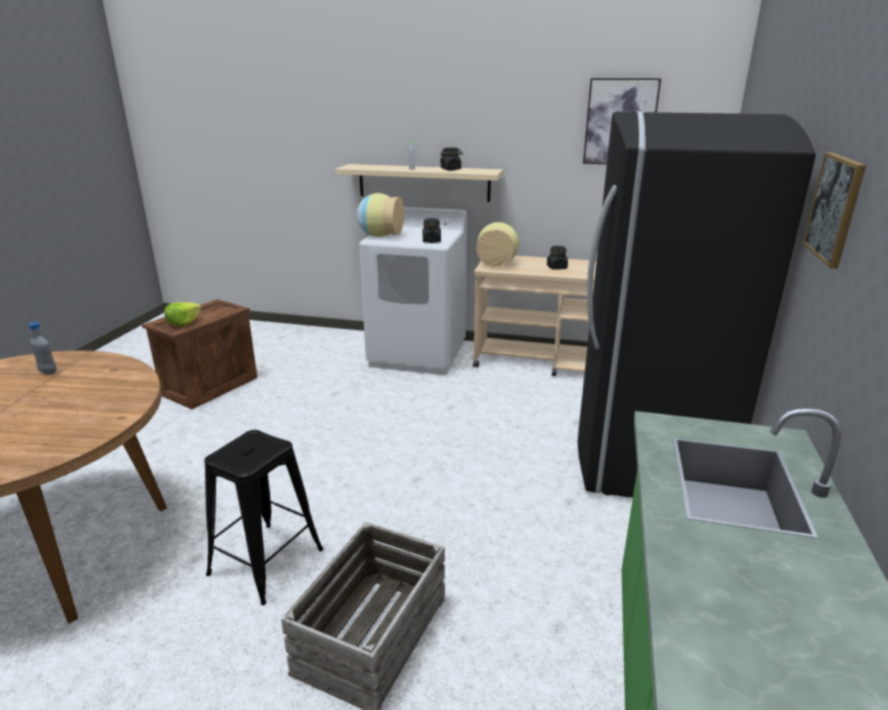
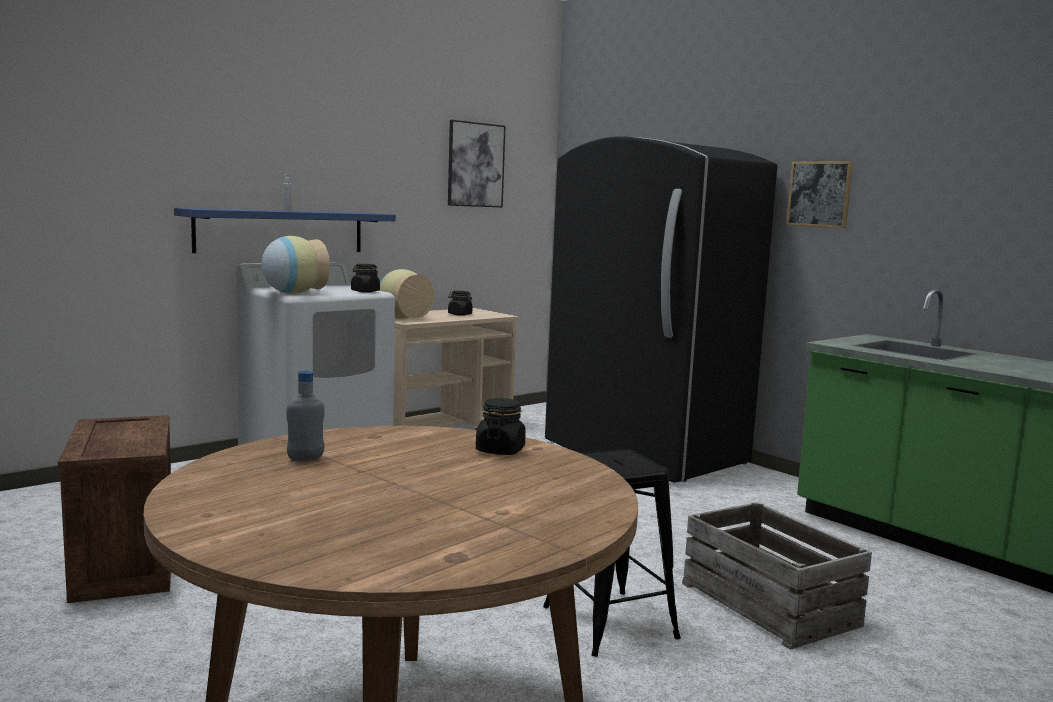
camera: 55 degrees left, 15 degrees down
lettuce [164,302,201,326] -> none
beige shelf [335,164,503,202] -> blue shelf [174,208,396,253]
black jar [440,147,463,170] -> black jar moved to [476,398,526,455]

